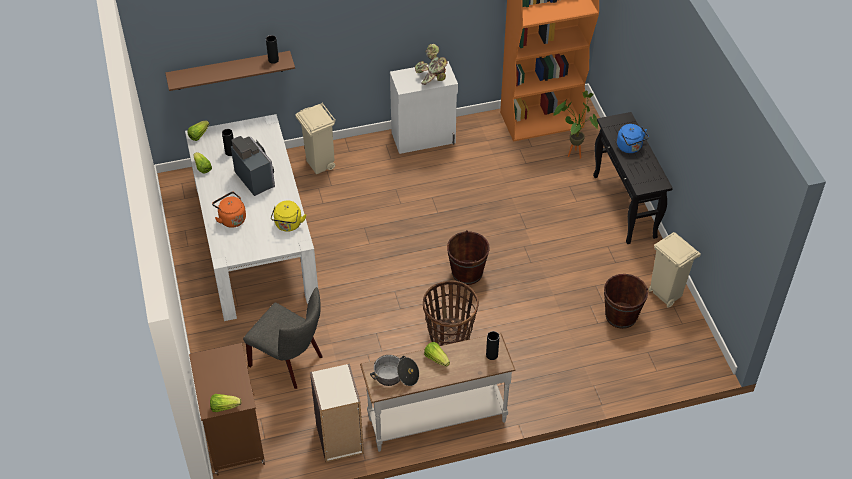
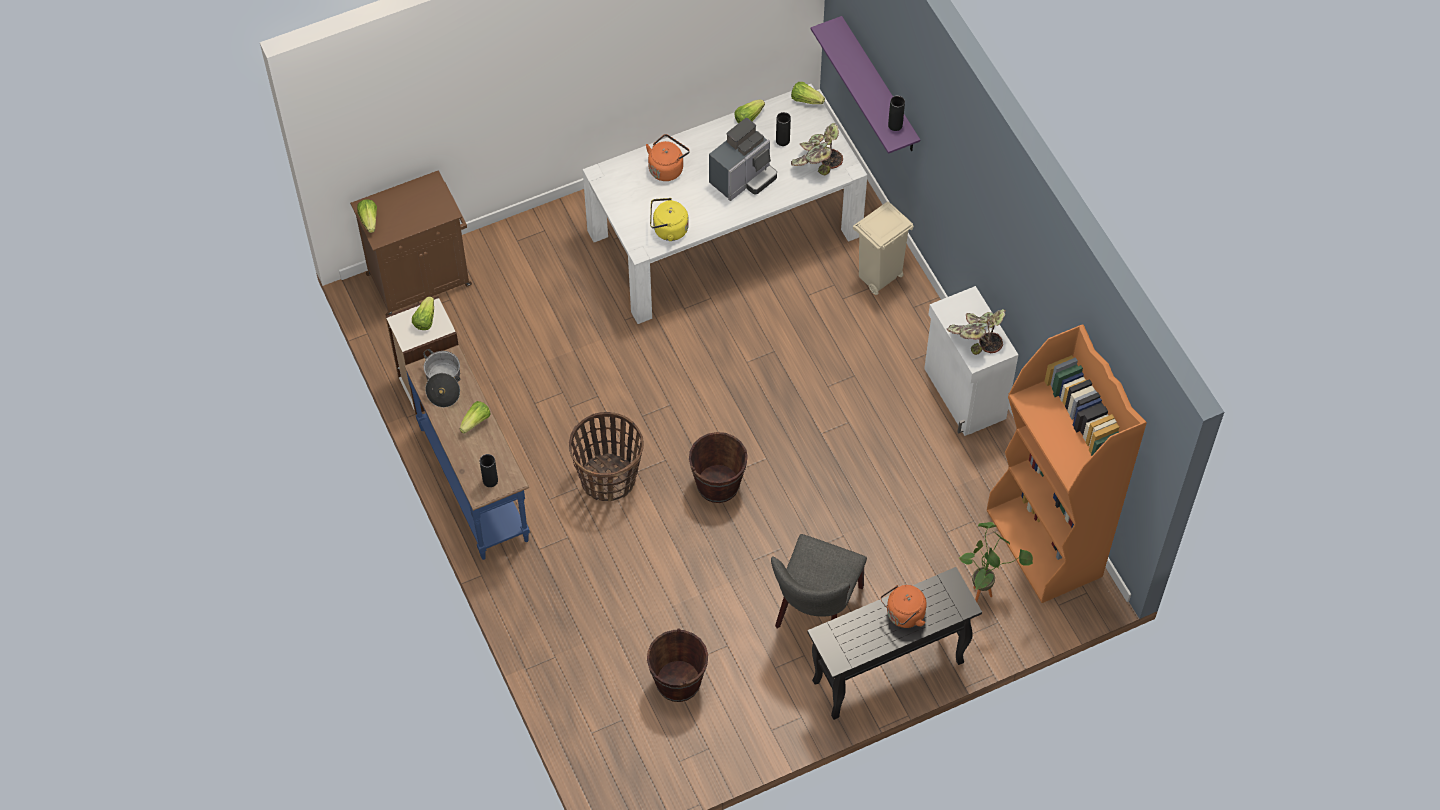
camera: 80 degrees right, 10 degrees up
brown shelf [165,51,295,91] -> purple shelf [811,16,920,154]
grey chair [243,287,323,389] -> grey chair moved to [771,534,867,629]
white console table [360,333,516,452] -> blue console table [404,345,530,560]
blue kettle [617,124,649,153] -> orange kettle [881,585,927,628]
beige trash can [649,232,701,308] -> none
none -> lettuce [412,296,434,330]
none -> potted plant [791,123,843,175]

